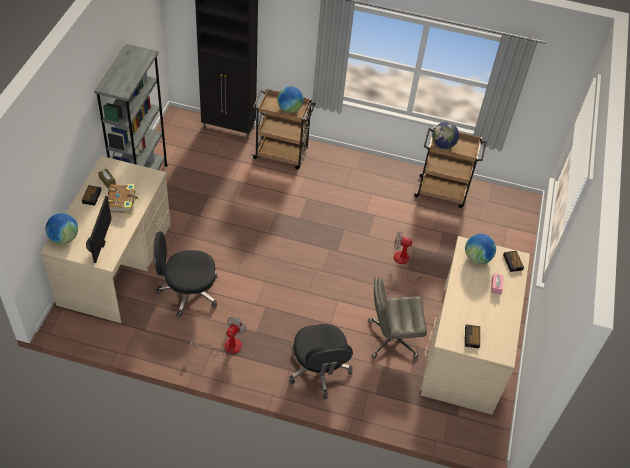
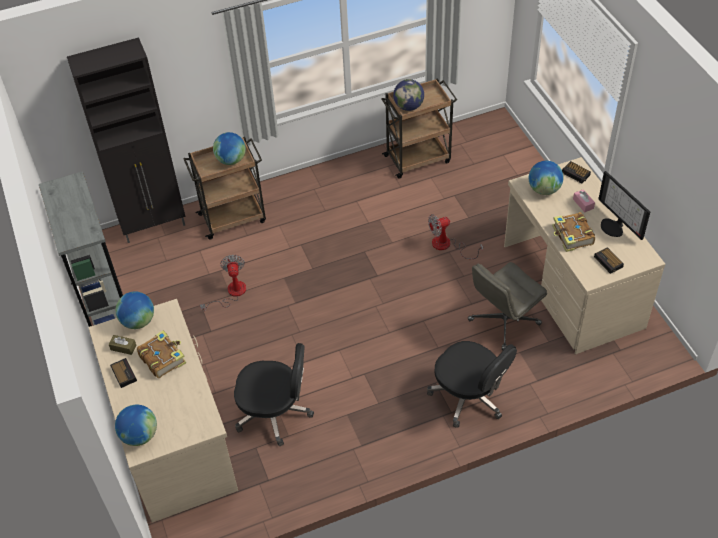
camera: 30 degrees left, 0 degrees up
monitor [86,196,112,263] -> monitor moved to [598,171,650,240]
black office chair [153,232,217,318] -> black office chair turned 135 degrees counterclockwise [234,343,314,446]
fan [190,317,247,356] -> fan moved to [199,255,246,311]
none -> globe [116,291,154,329]
none -> book [552,212,595,252]

